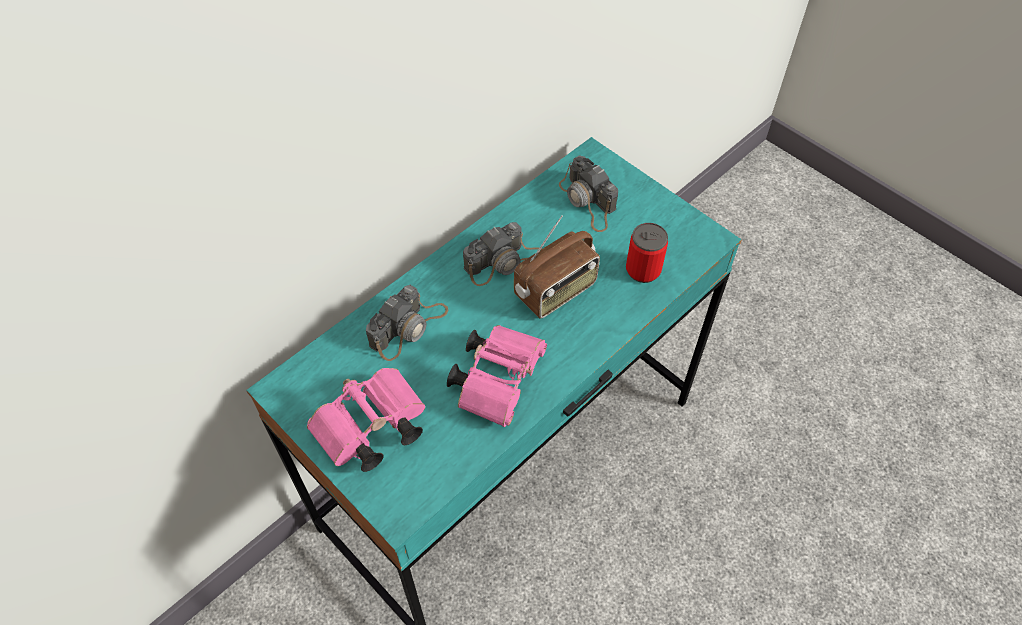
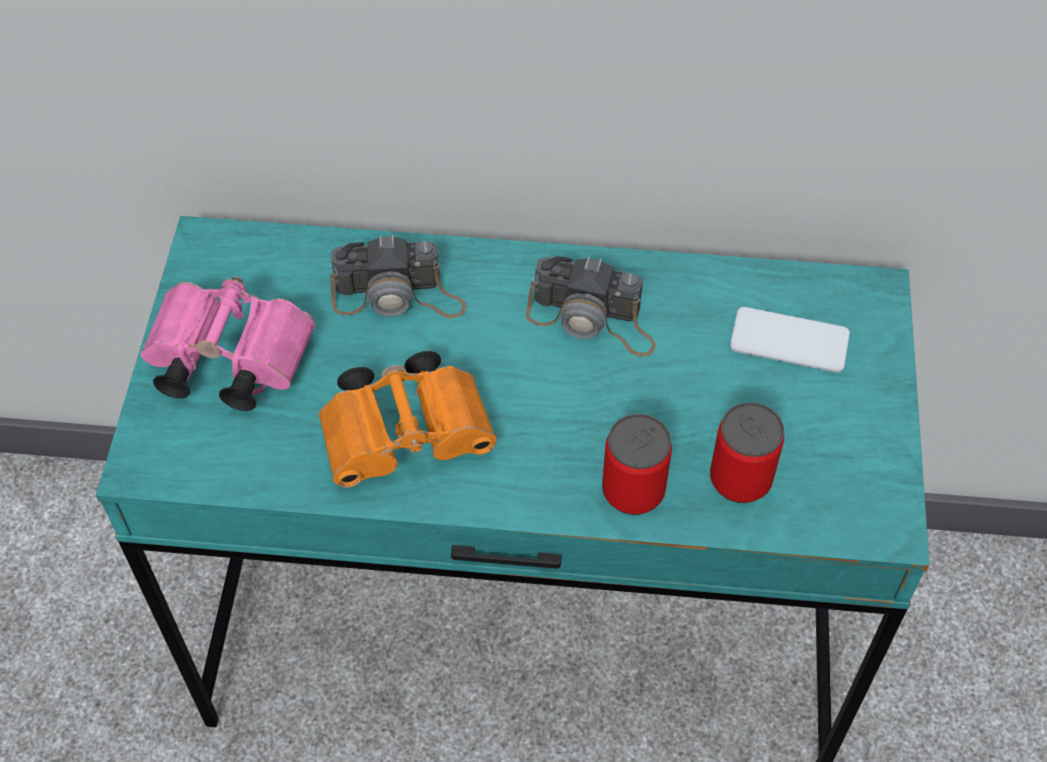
camera: 50 degrees right, 0 degrees up
pink binoculars [447,325,547,427] -> orange binoculars [319,351,497,488]
radio [514,215,600,318] -> none
camera [559,155,618,232] -> phone [730,307,850,373]
none -> can [602,414,672,515]

